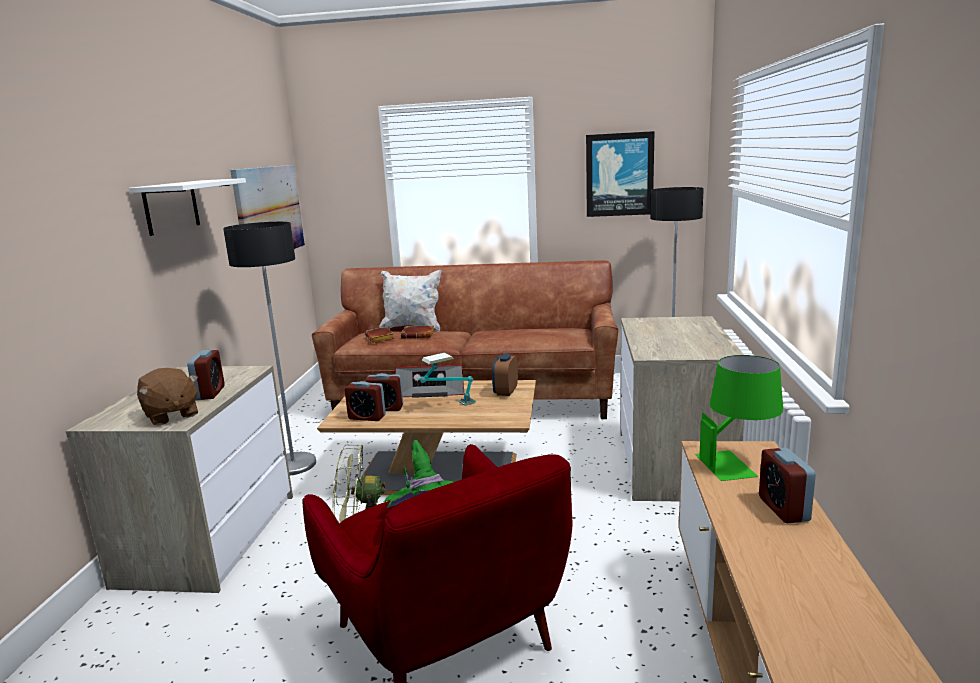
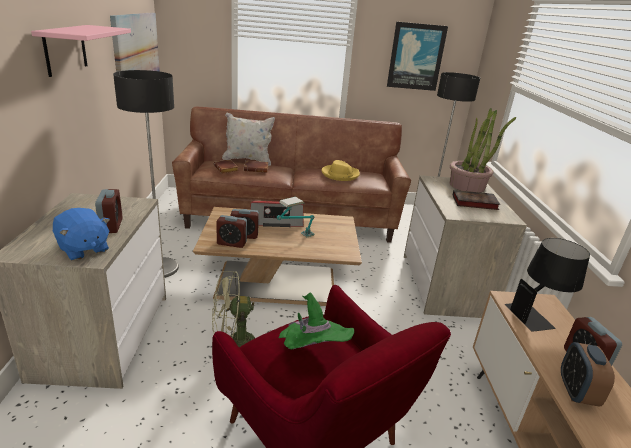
camera: 10 degrees left, 10 degrees up
white shelf [129,178,246,236] -> pink shelf [31,25,131,77]
brown plush toy [137,368,198,425] -> blue plush toy [53,208,110,260]
alarm clock [492,354,518,396] -> alarm clock moved to [561,342,615,407]
green table lamp [695,355,783,481] -> black table lamp [505,238,590,332]
none -> yellow hat [321,160,360,181]
none -> potted plant [450,108,516,193]
none -> book [453,190,501,210]

